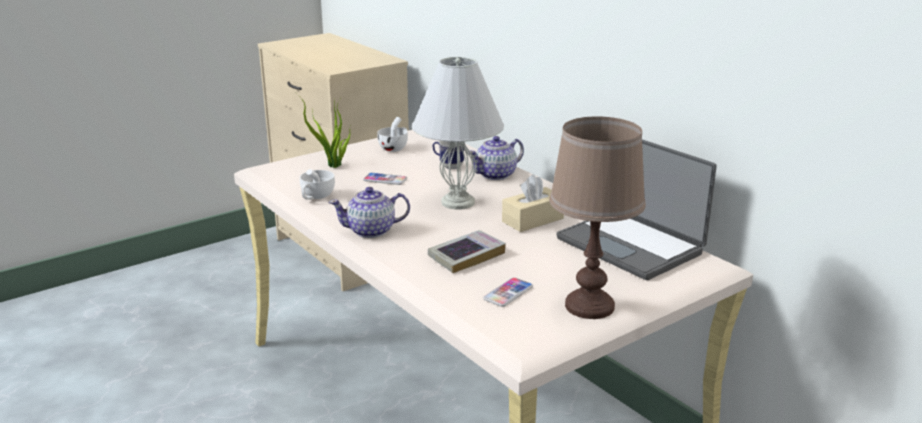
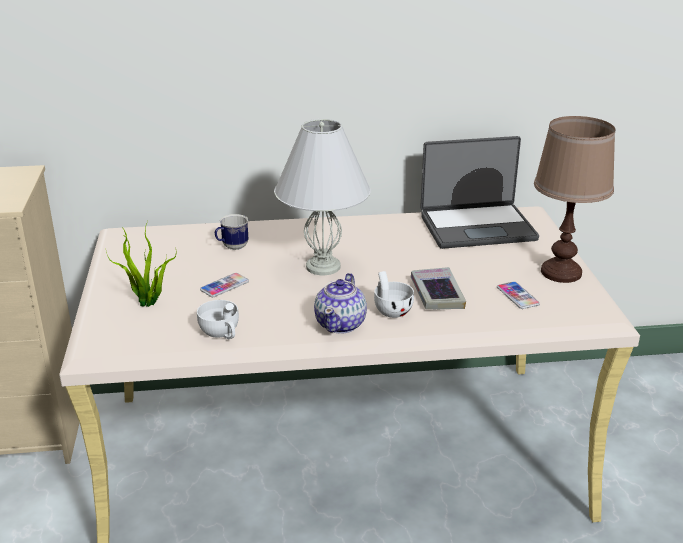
camera: 60 degrees left, 5 degrees up
white cup [377,117,408,152] -> white cup moved to [374,271,414,318]
teapot [468,136,524,180] -> none
beige tissue box [502,174,564,232] -> none

